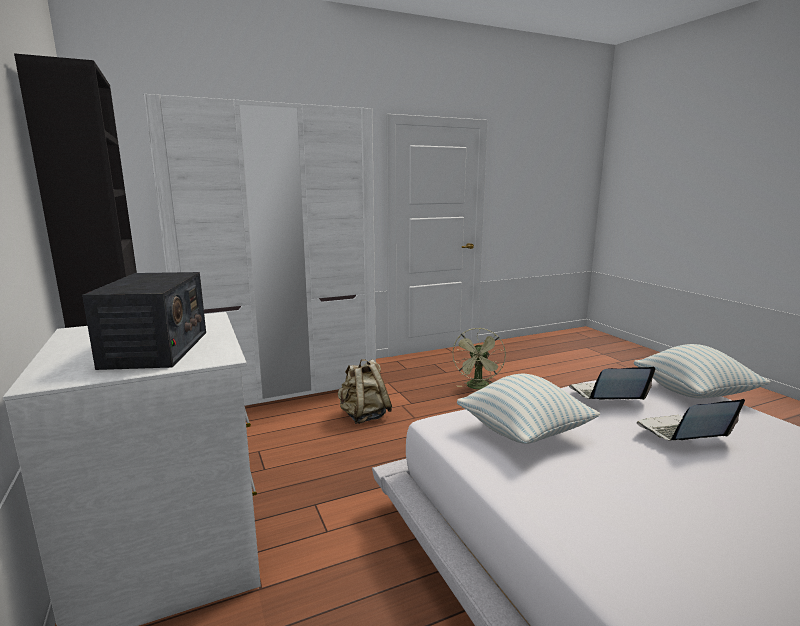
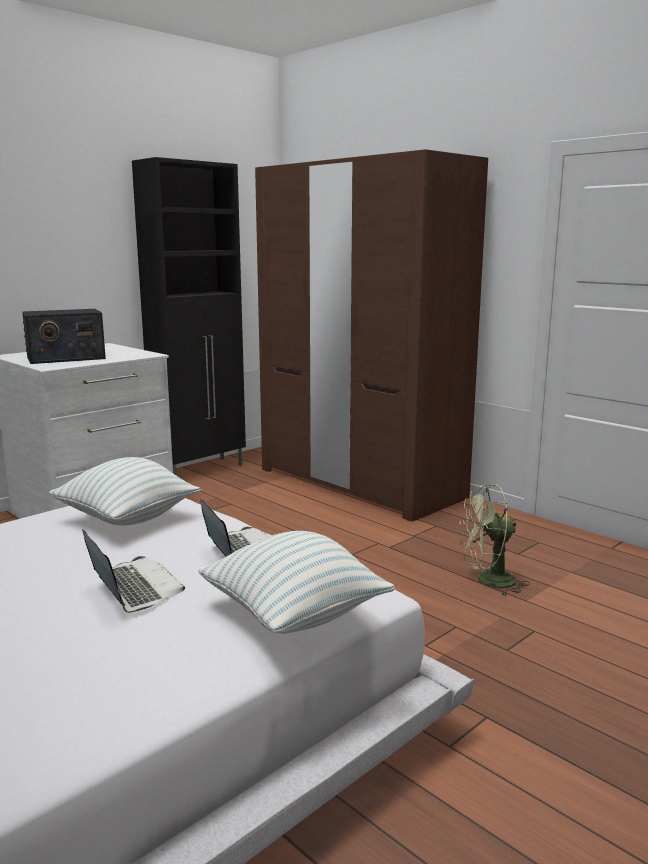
camera: 70 degrees right, 0 degrees up
white wardrobe [144,94,376,406] -> brown wardrobe [255,149,488,522]
beige backpack [338,359,392,424] -> none

